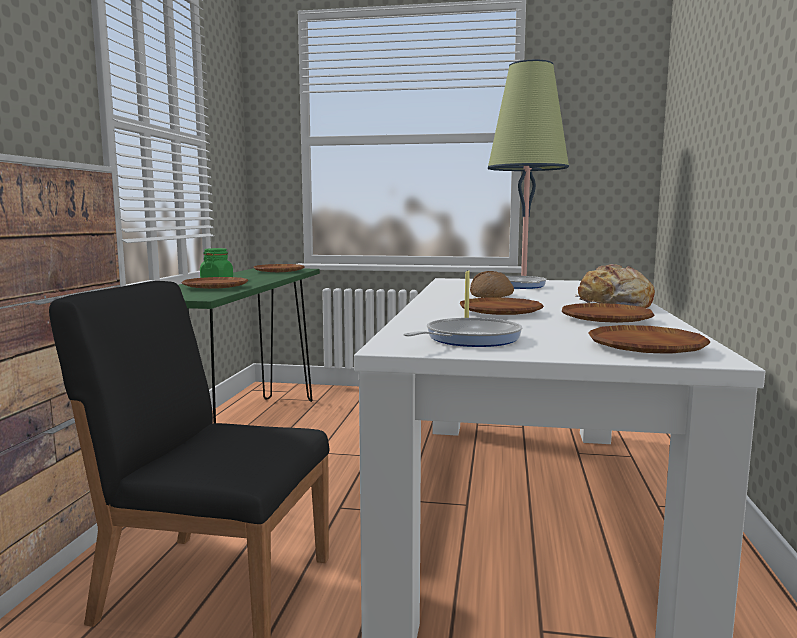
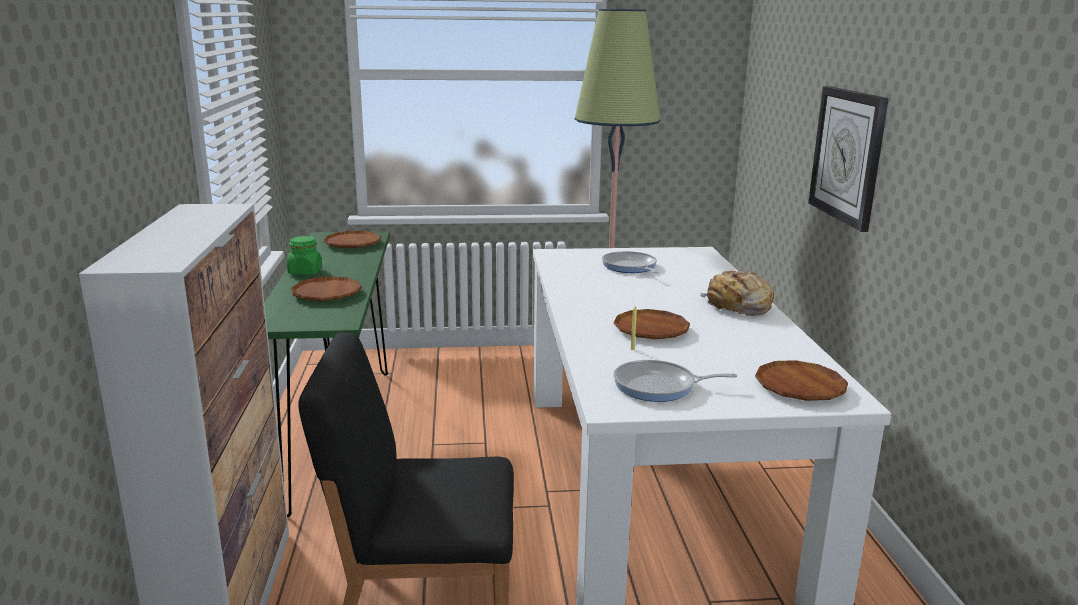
camera: 15 degrees left, 10 degrees up
frying pan [403,318,522,347] -> frying pan turned 120 degrees counterclockwise [614,360,737,402]
bread [470,271,514,298] -> none
brown plate [562,303,654,323] -> none
none -> wall clock [808,86,889,232]

